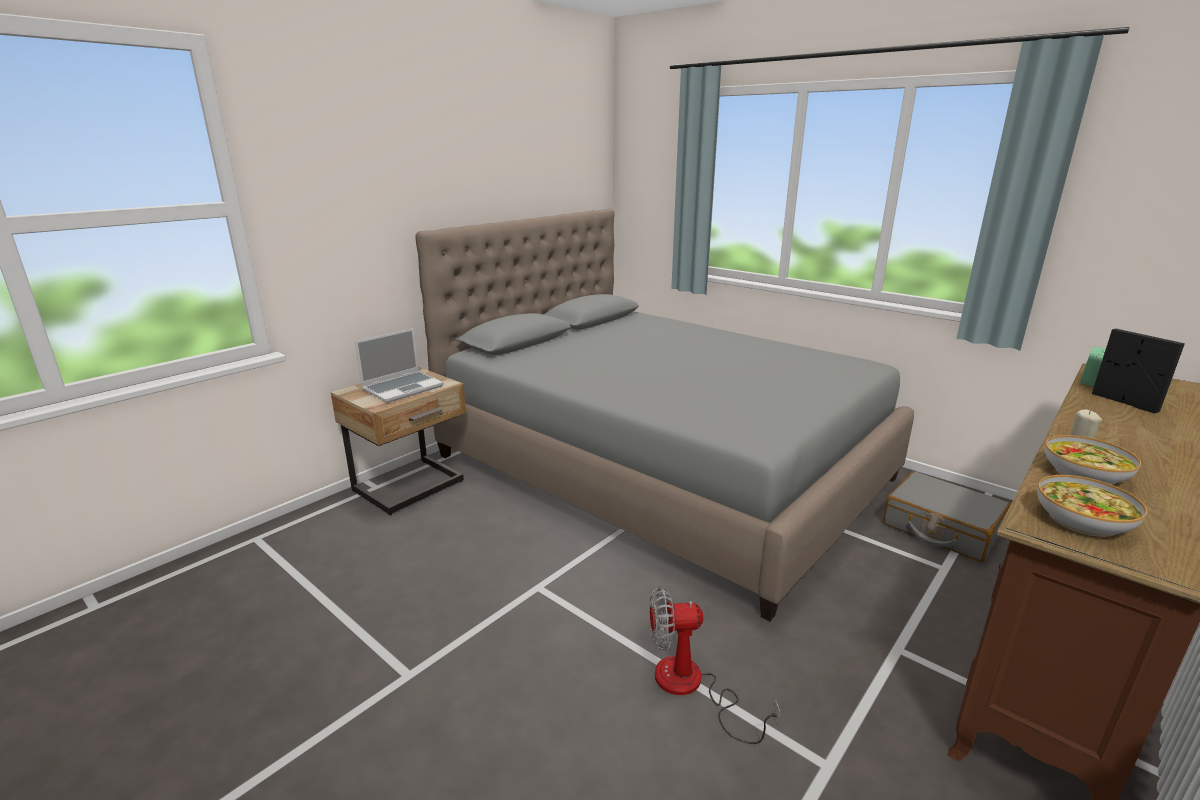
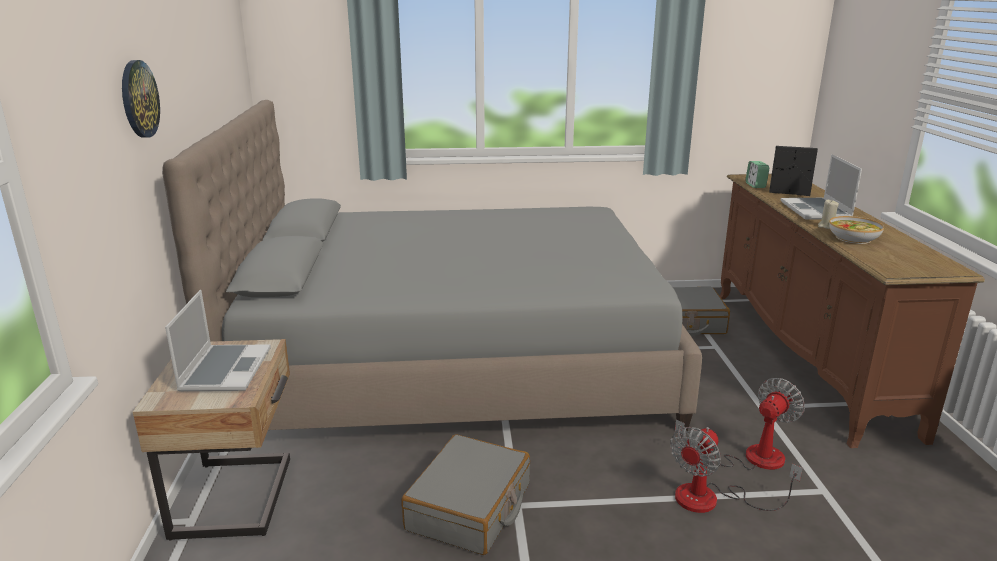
camera: 45 degrees left, 0 degrees up
bowl [1037,475,1147,537] -> none
none -> wall clock [122,60,160,137]
none -> grey suitcase [401,434,530,555]
none -> fan [675,378,805,470]
none -> laptop [781,154,862,220]

